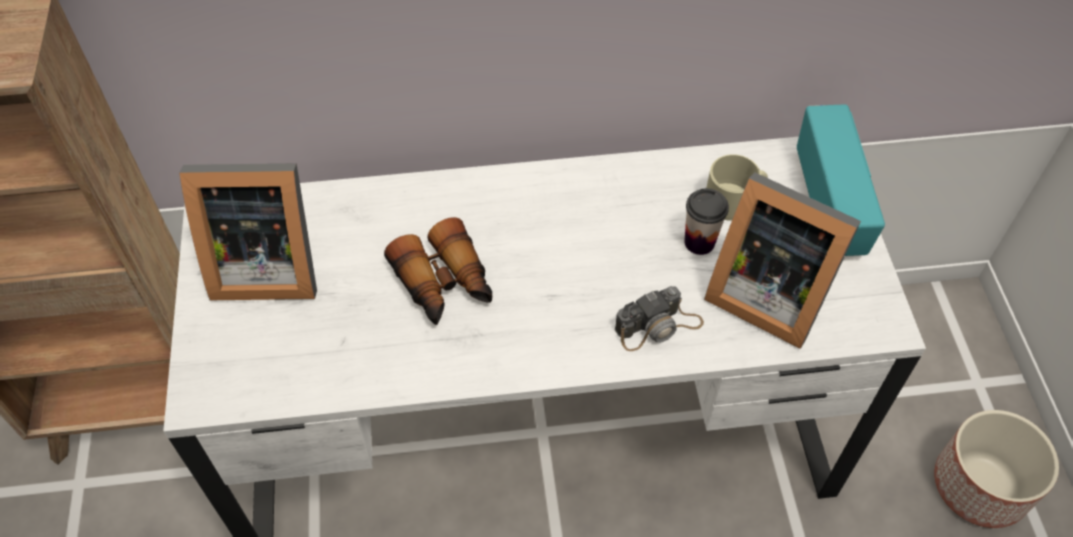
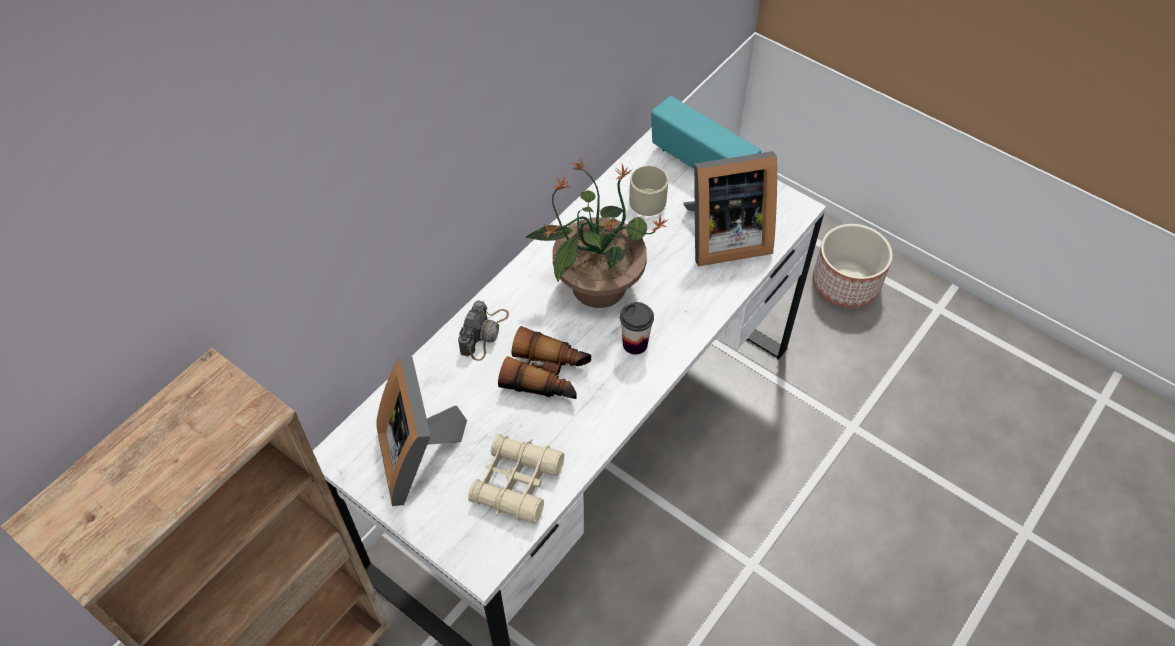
camera: 45 degrees left, 0 degrees up
picture frame [179,163,317,300] -> picture frame turned 120 degrees clockwise [377,357,467,506]
camera [615,286,704,351] -> camera moved to [458,300,509,361]
cup [684,188,729,255] -> cup moved to [620,302,654,355]
none -> beige binoculars [468,434,564,523]
none -> potted plant [525,157,667,308]

